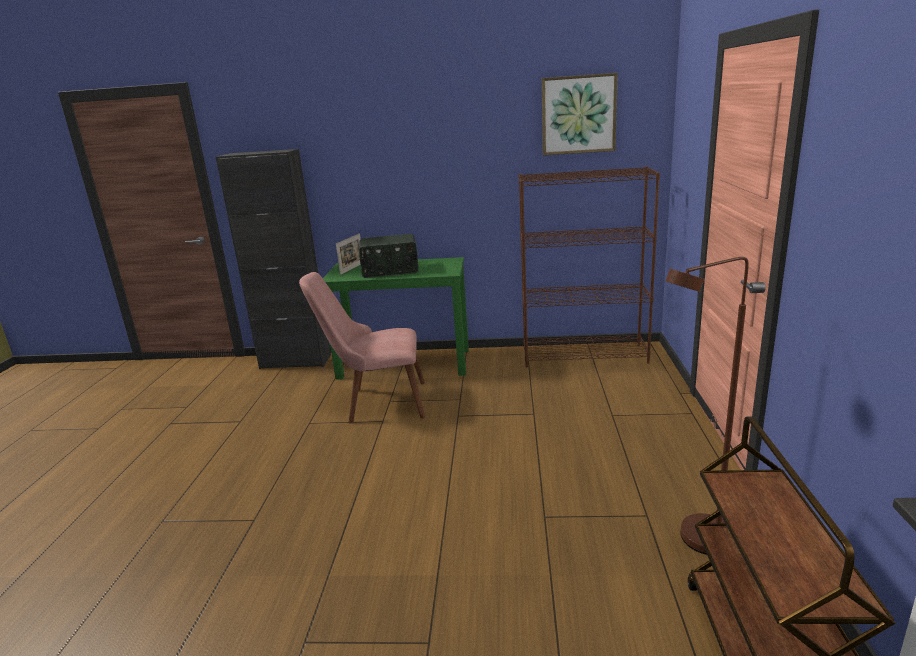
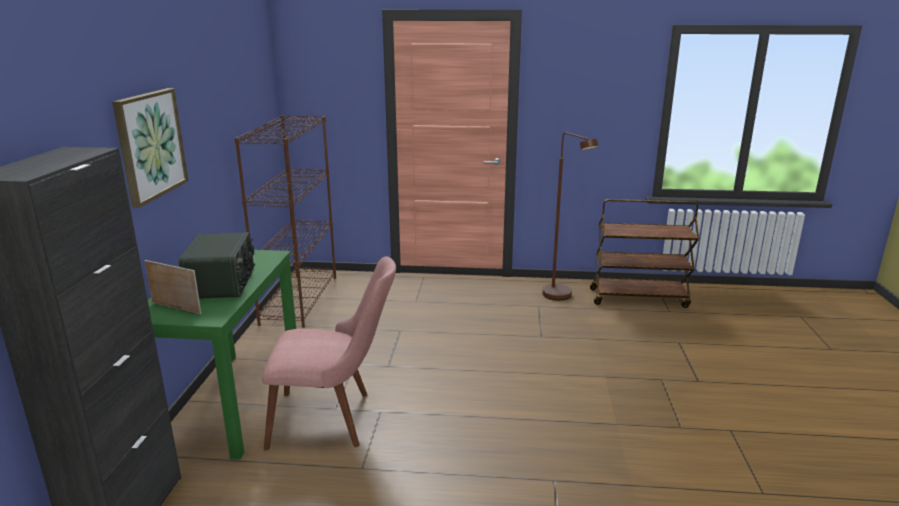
camera: 90 degrees left, 0 degrees up
pink chair [299,272,425,424] -> pink chair turned 90 degrees counterclockwise [262,256,396,451]
picture [542,73,618,155] -> picture moved to [112,88,188,208]

